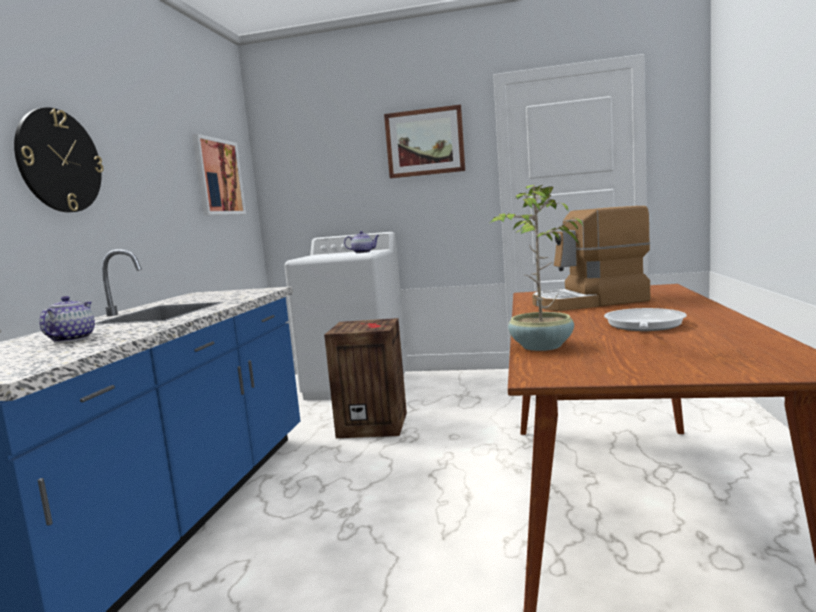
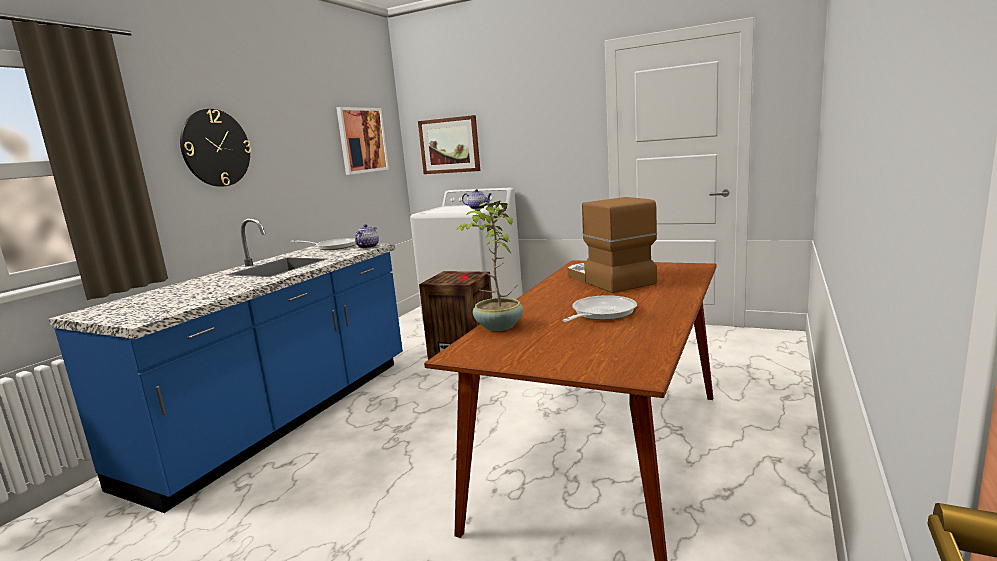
camera: 15 degrees right, 5 degrees up
teapot [39,296,95,343] -> teapot moved to [355,224,379,249]
picture [384,105,465,178] -> picture moved to [418,115,480,174]
coffee machine [532,206,650,311] -> coffee machine turned 60 degrees clockwise [567,197,657,293]
none -> frying pan [291,238,355,250]

